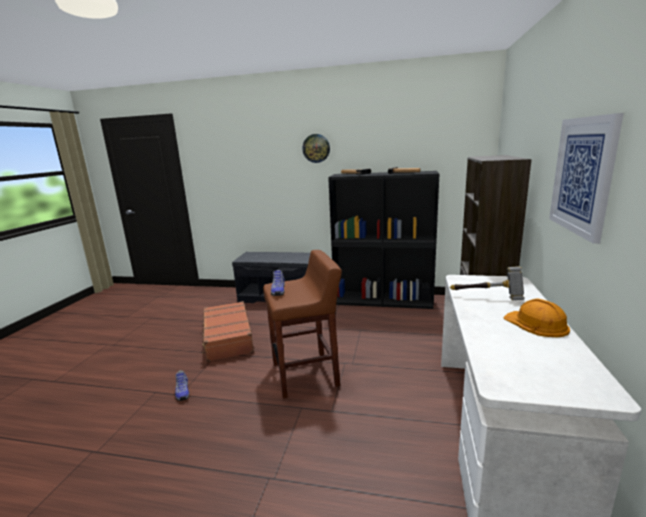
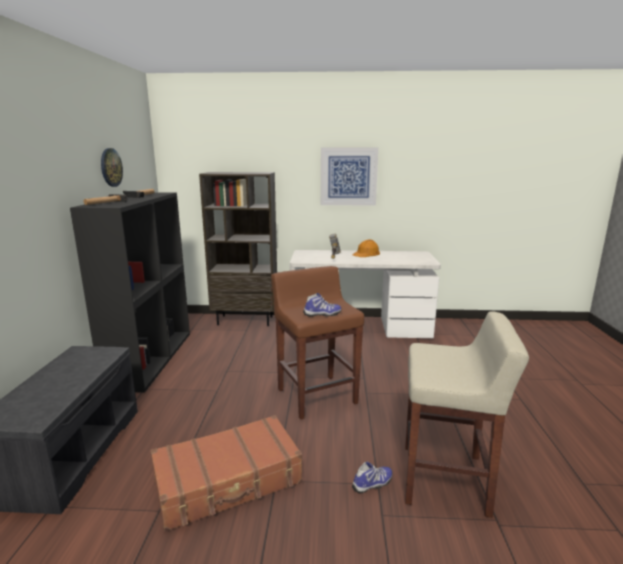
camera: 100 degrees left, 0 degrees up
wall clock [303,134,330,163] -> wall clock moved to [101,148,123,187]
none -> beige stool [405,311,529,518]

